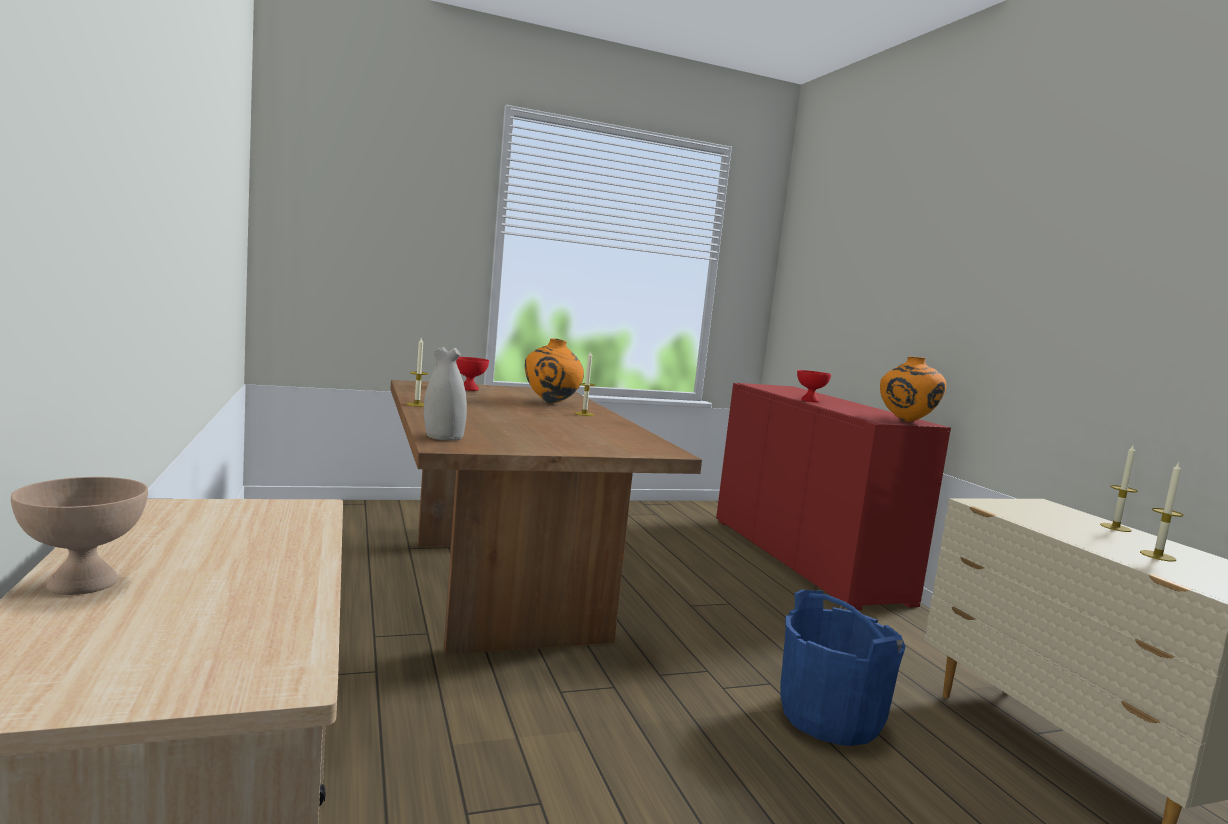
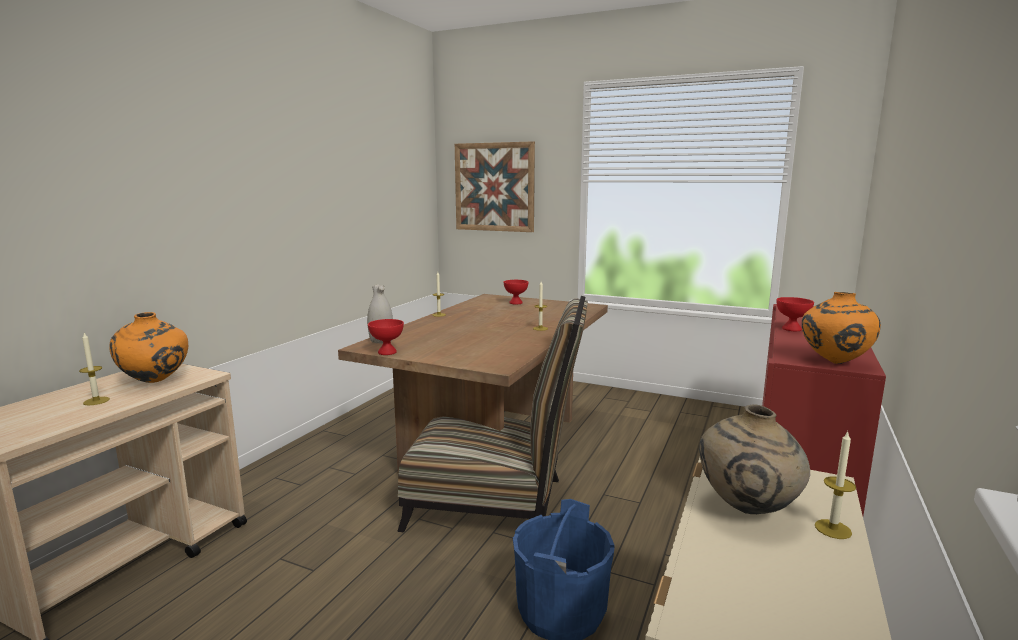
camera: 45 degrees right, 5 degrees up
beige bowl [11,477,148,595] -> none
orange vase [525,338,584,403] -> orange vase moved to [110,312,188,383]
candle [1140,462,1183,562] -> candle moved to [79,333,110,405]
none -> red bowl [368,319,404,355]
none -> chair [397,296,588,532]
none -> picture [455,141,535,232]
none -> beige vase [699,404,810,514]

